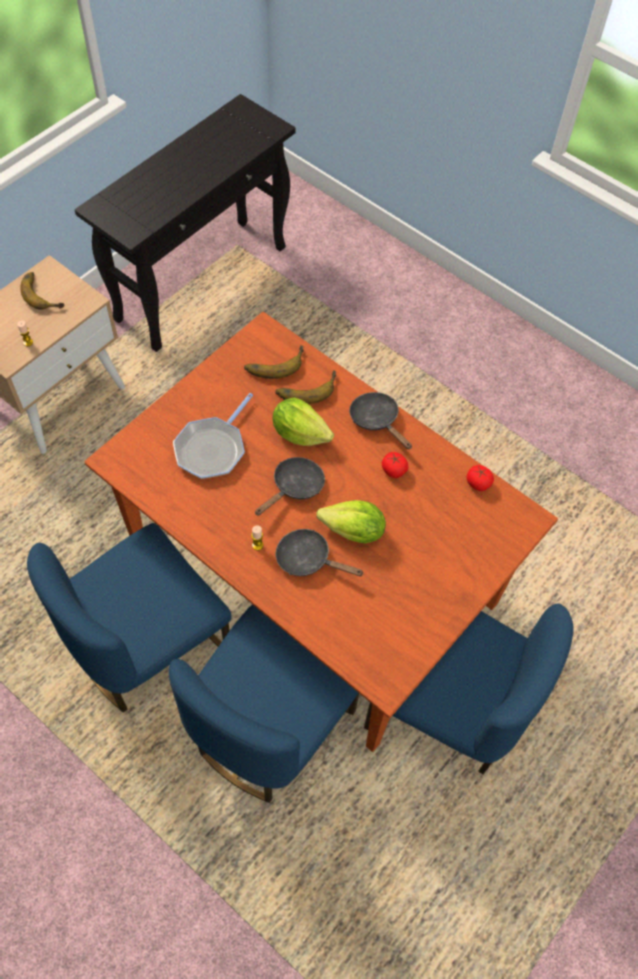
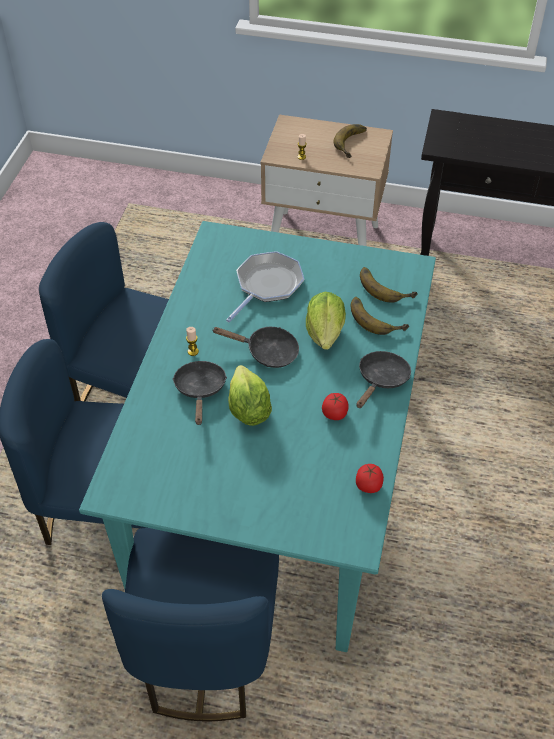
camera: 65 degrees right, 10 degrees down
brown dining table [85,312,558,752] -> turquoise dining table [79,221,436,652]
frying pan [173,393,253,479] -> frying pan turned 120 degrees clockwise [226,251,304,322]

